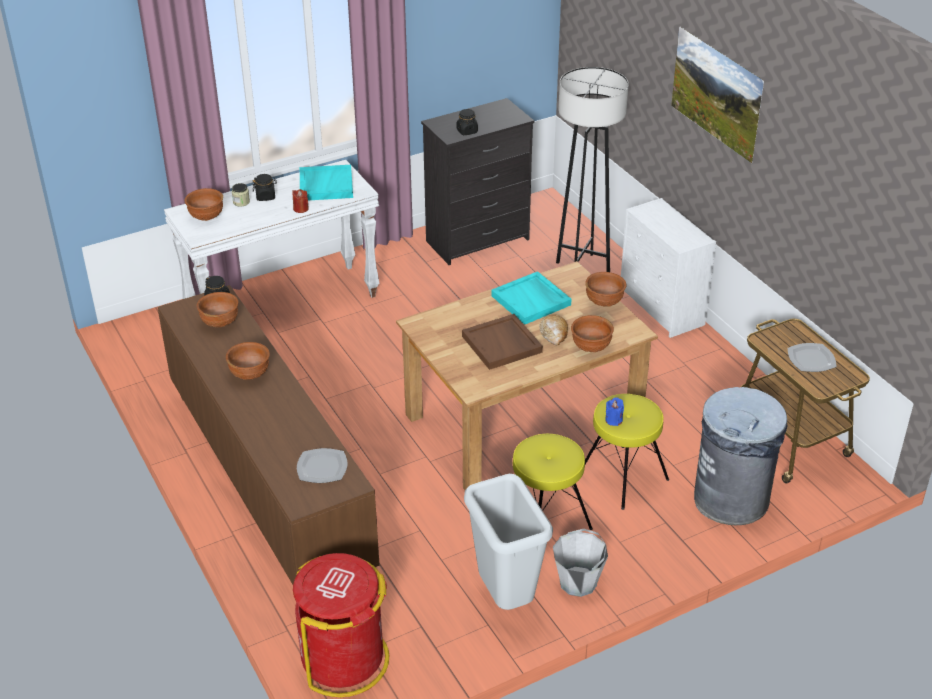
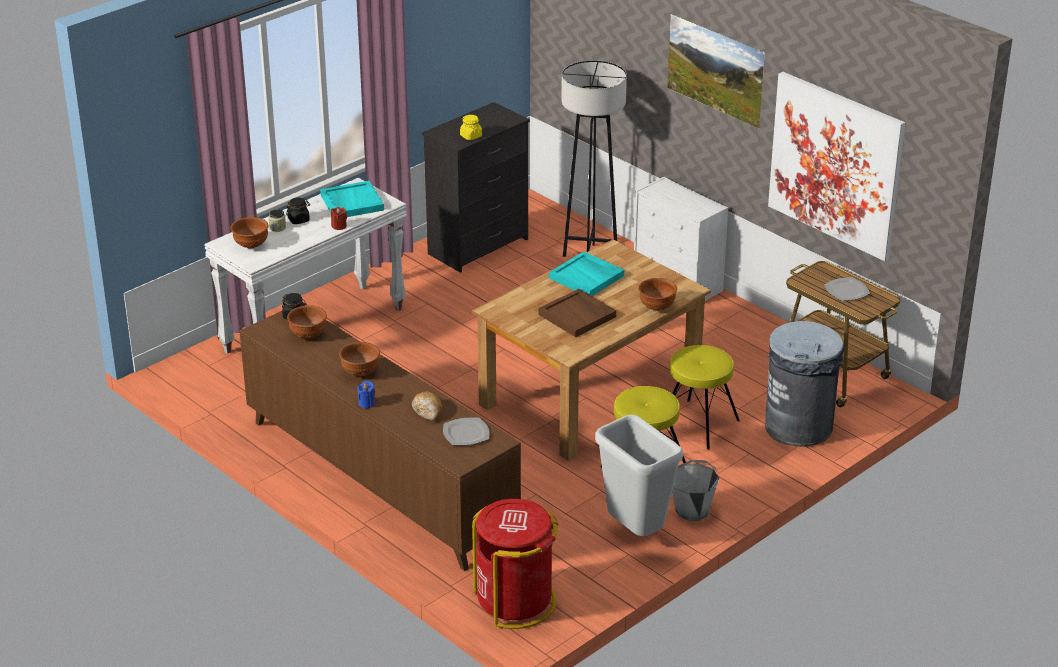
camera: 15 degrees left, 5 degrees down
black jar [456,109,478,135] -> yellow jar [460,115,482,140]
bread [539,314,568,345] -> bread moved to [412,392,442,421]
brown bowl [585,272,626,307] -> none
blue candle [605,398,624,426] -> blue candle moved to [357,381,375,408]
none -> picture [768,72,905,261]

